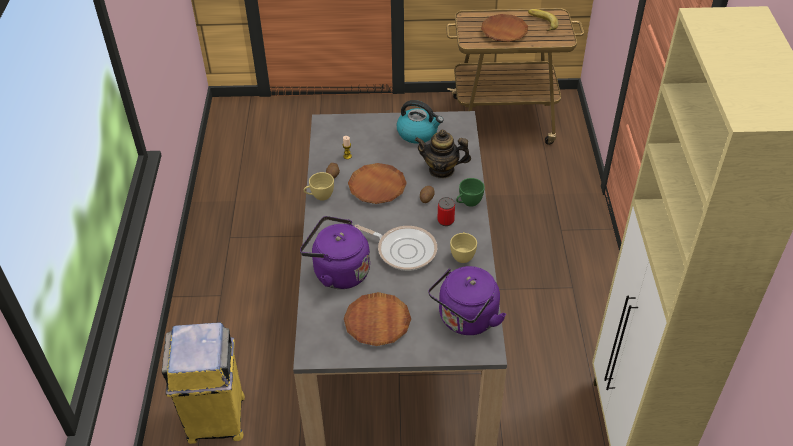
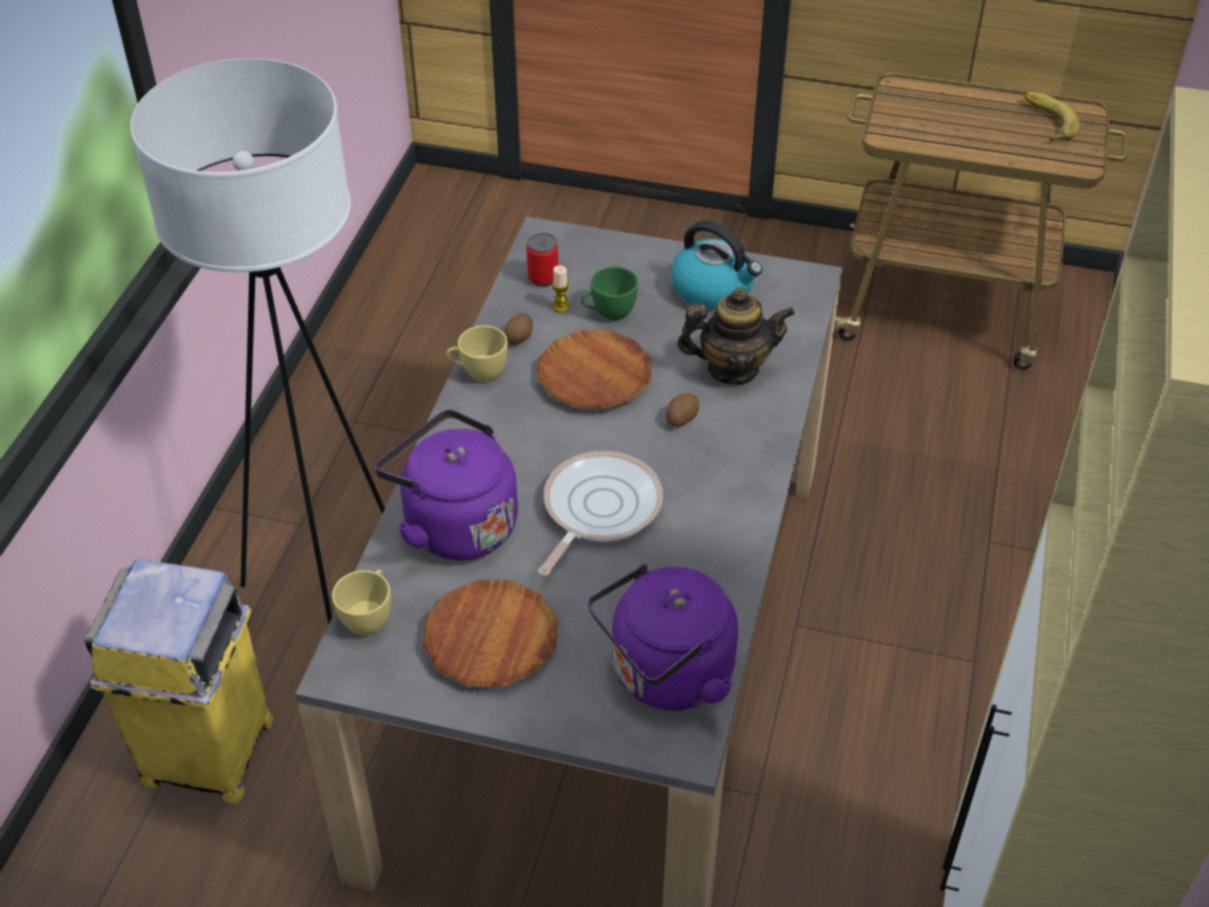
camera: 15 degrees right, 0 degrees up
frying pan [354,225,437,271] -> frying pan turned 105 degrees counterclockwise [538,451,663,576]
teapot [415,130,471,178] -> teapot turned 150 degrees clockwise [677,288,795,385]
can [437,197,455,226] -> can moved to [527,233,558,287]
yellow cup [450,232,477,263] -> yellow cup moved to [332,570,391,635]
green cup [456,178,485,207] -> green cup moved to [581,266,638,320]
brown plate [481,14,528,42] -> none
none -> white floor lamp [130,58,385,625]

